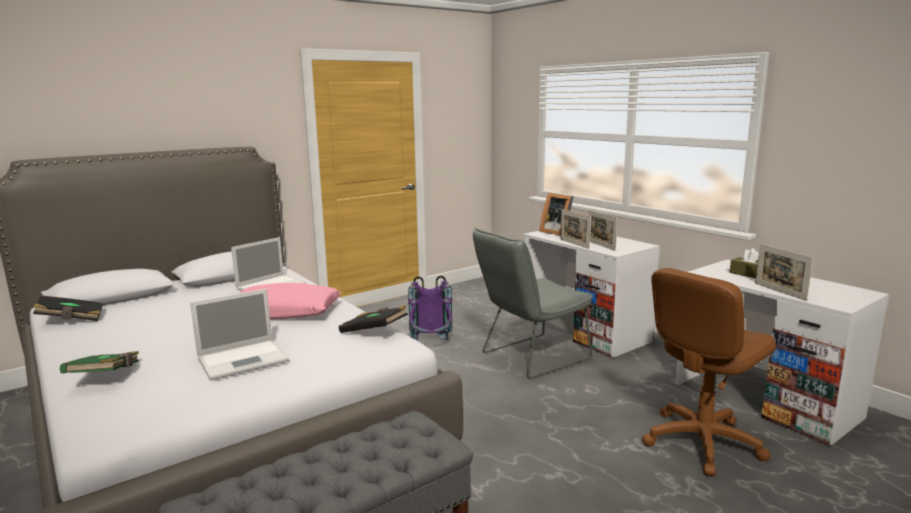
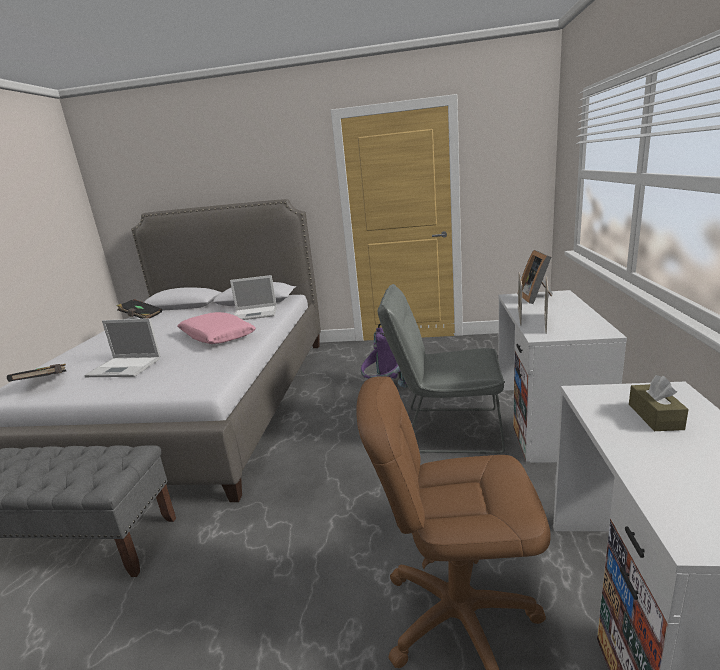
camera: 45 degrees right, 5 degrees up
green book [60,351,139,374] -> none
black book [339,306,408,333] -> black book moved to [7,364,67,382]
picture frame [755,244,813,301] -> none

